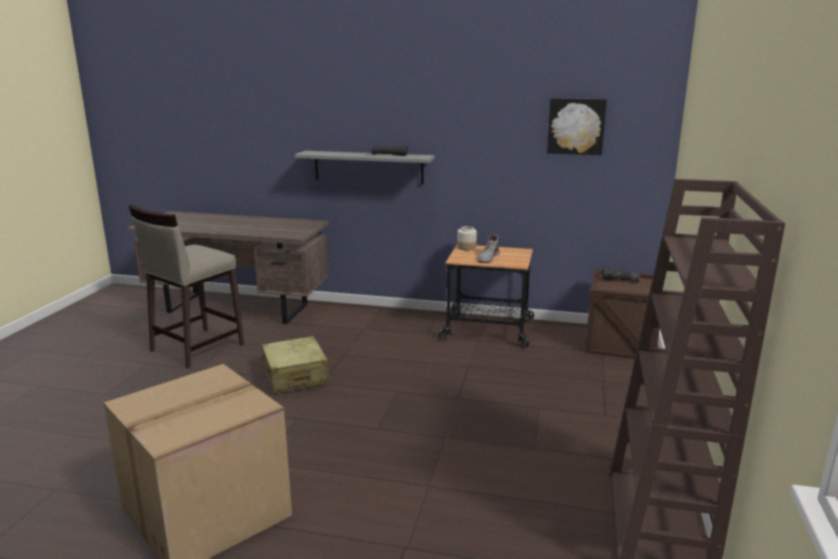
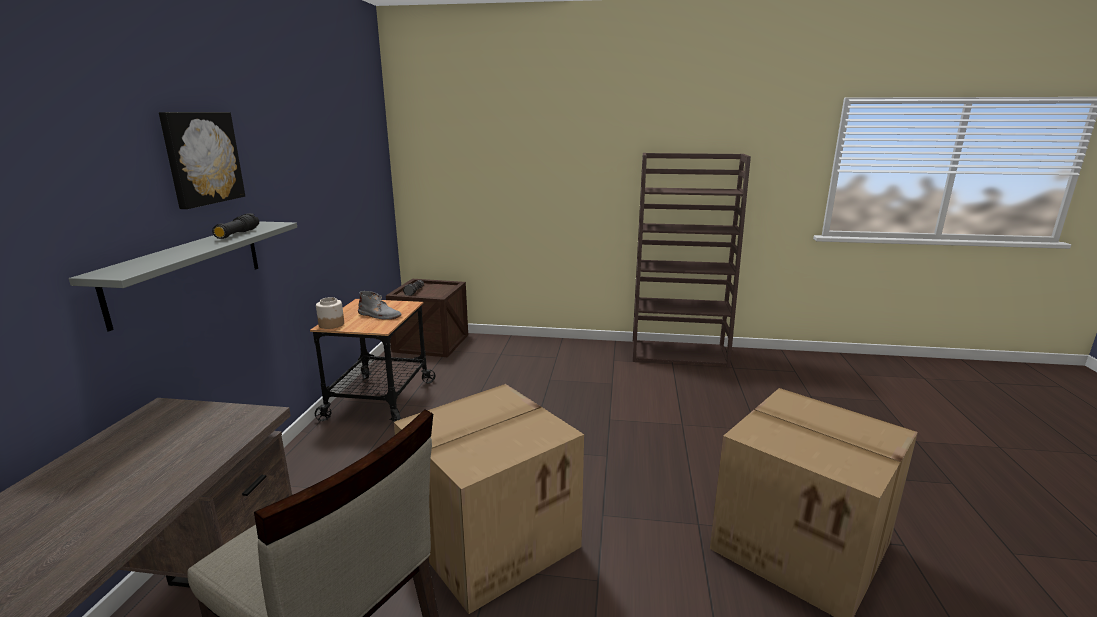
camera: 95 degrees left, 0 degrees up
beige suitcase [261,336,329,394] -> cardboard box [394,384,584,614]
picture [547,98,607,155] -> picture moved to [159,112,245,209]

